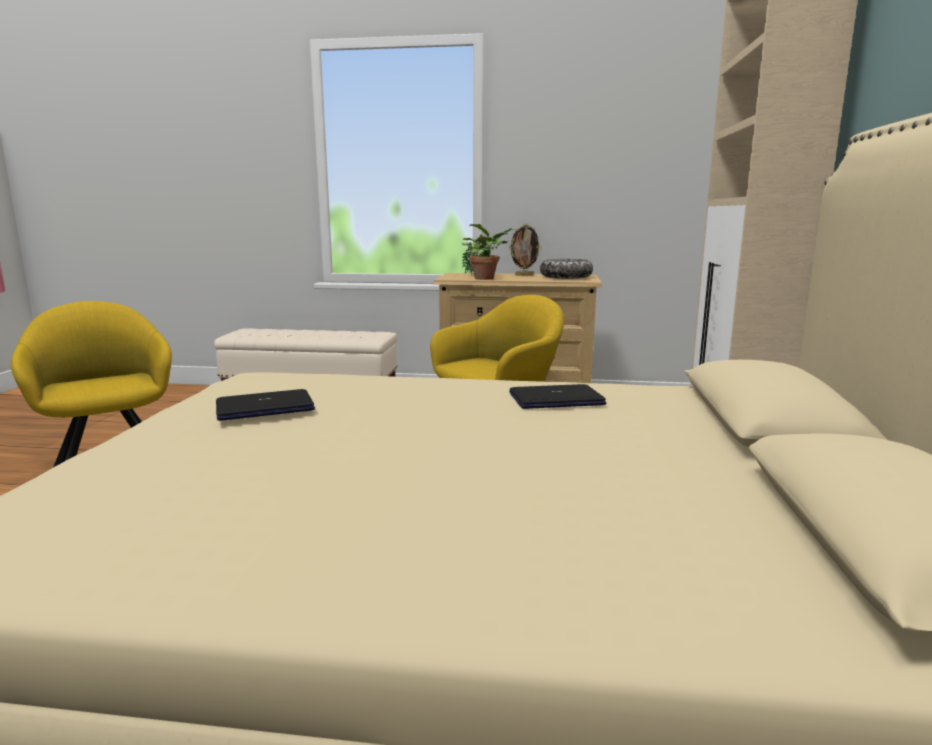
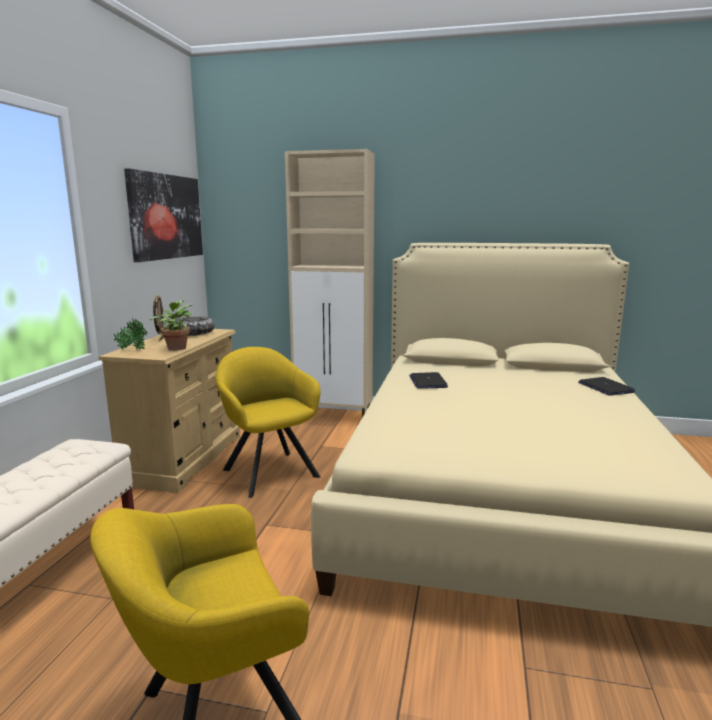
camera: 85 degrees left, 0 degrees up
laptop [216,389,315,421] -> laptop moved to [578,377,635,396]
none -> picture [124,168,203,262]

